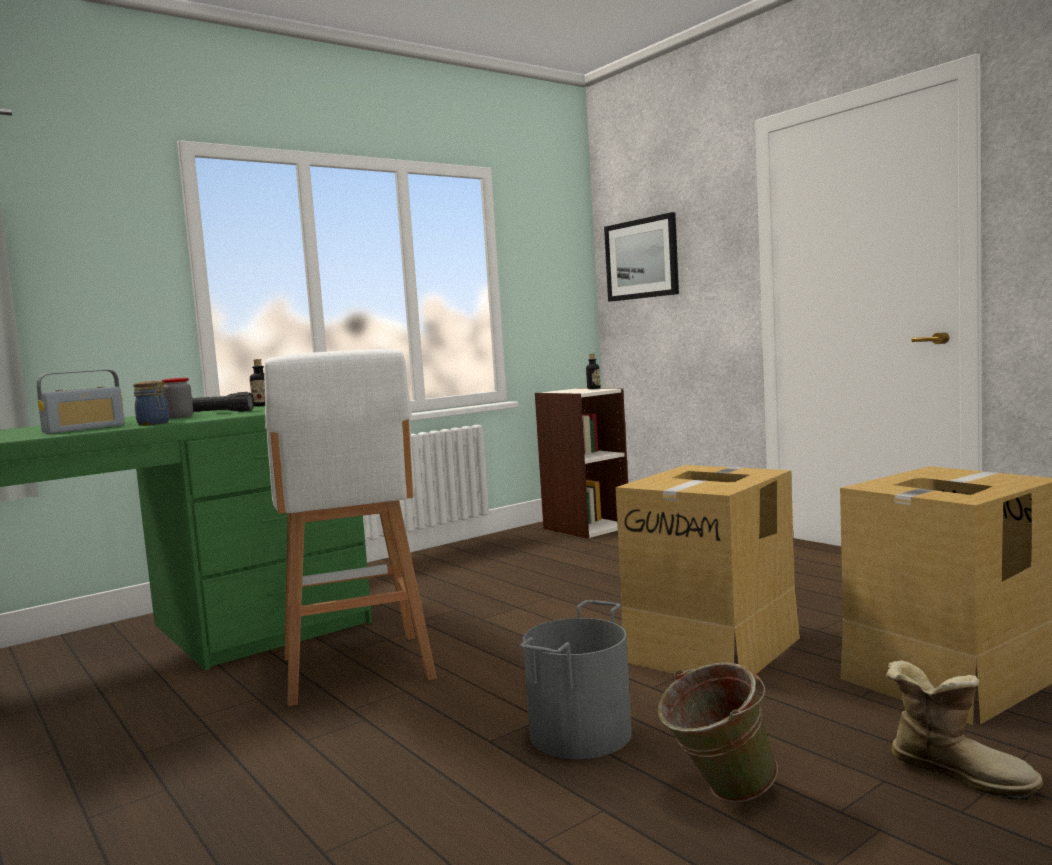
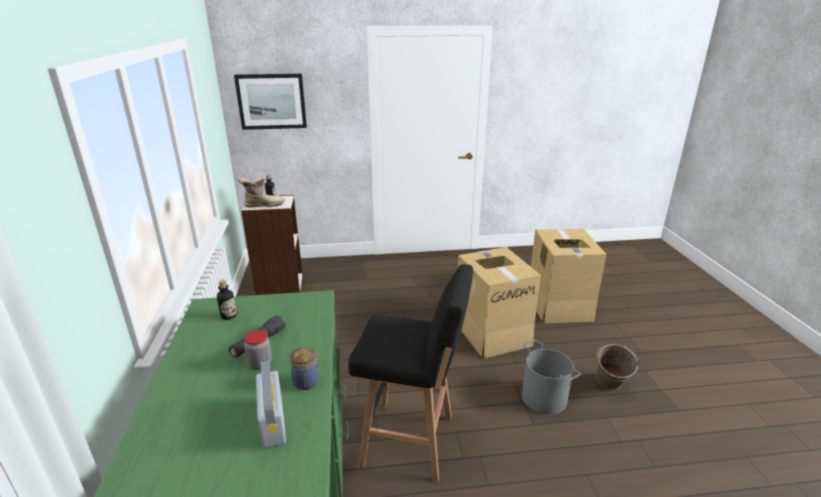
camera: 60 degrees left, 20 degrees up
white stool [264,349,437,706] -> black stool [348,264,473,482]
boot [886,661,1043,800] -> boot moved to [238,176,285,207]

